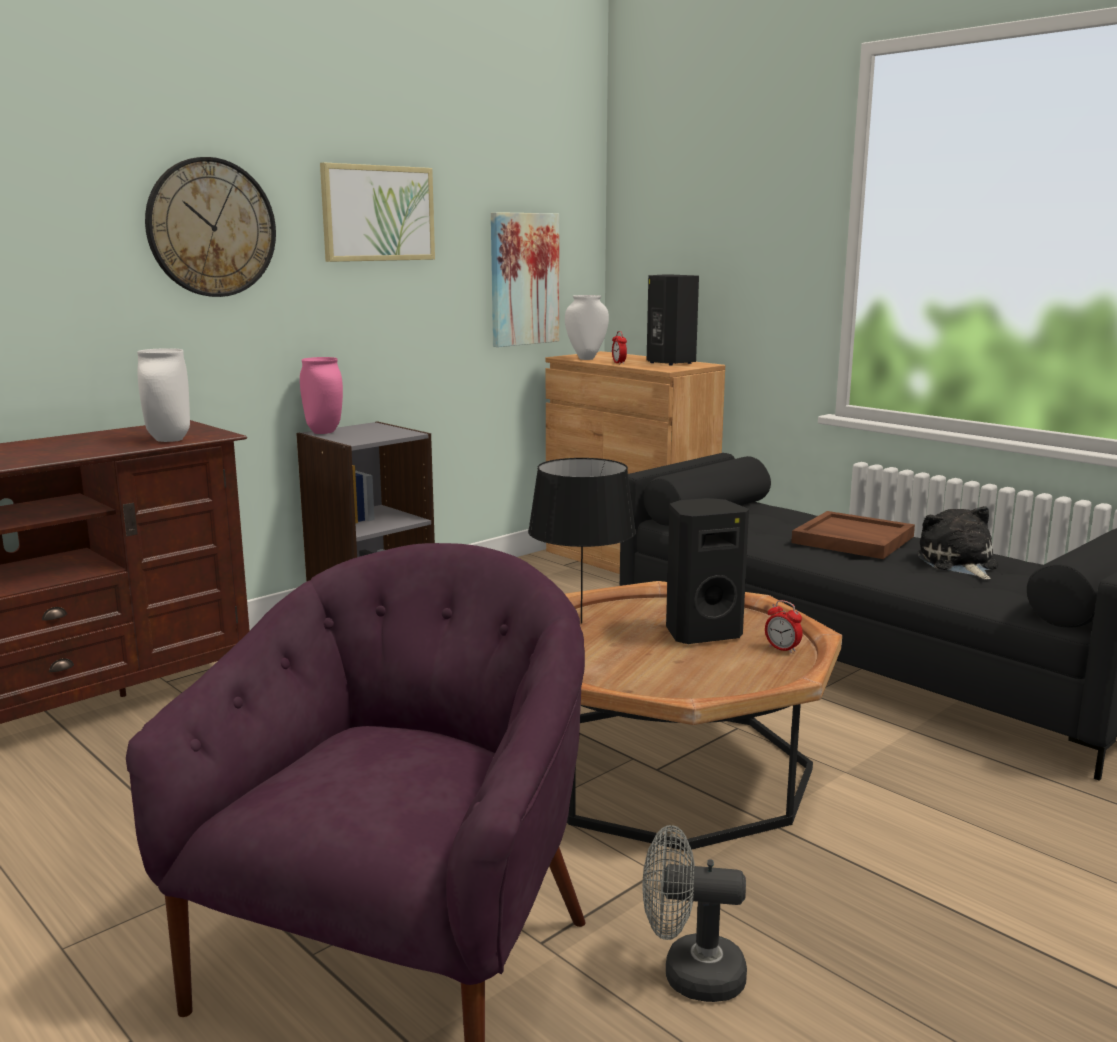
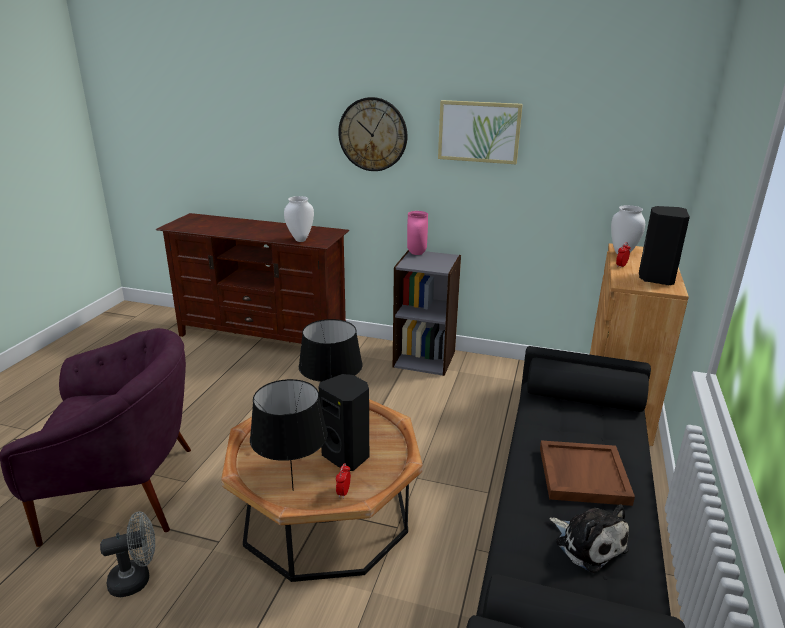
camera: 60 degrees right, 10 degrees up
picture [491,212,559,347] -> none
grey fan [642,825,747,1002] -> grey fan turned 90 degrees clockwise [100,511,155,597]
plush toy [918,506,998,579] -> plush toy turned 90 degrees clockwise [549,504,629,573]
none -> black table lamp [250,379,328,491]

